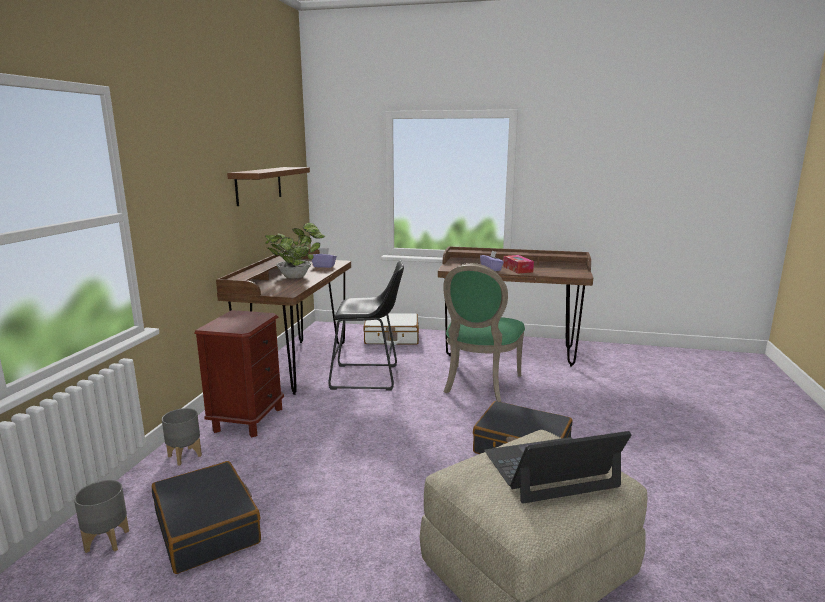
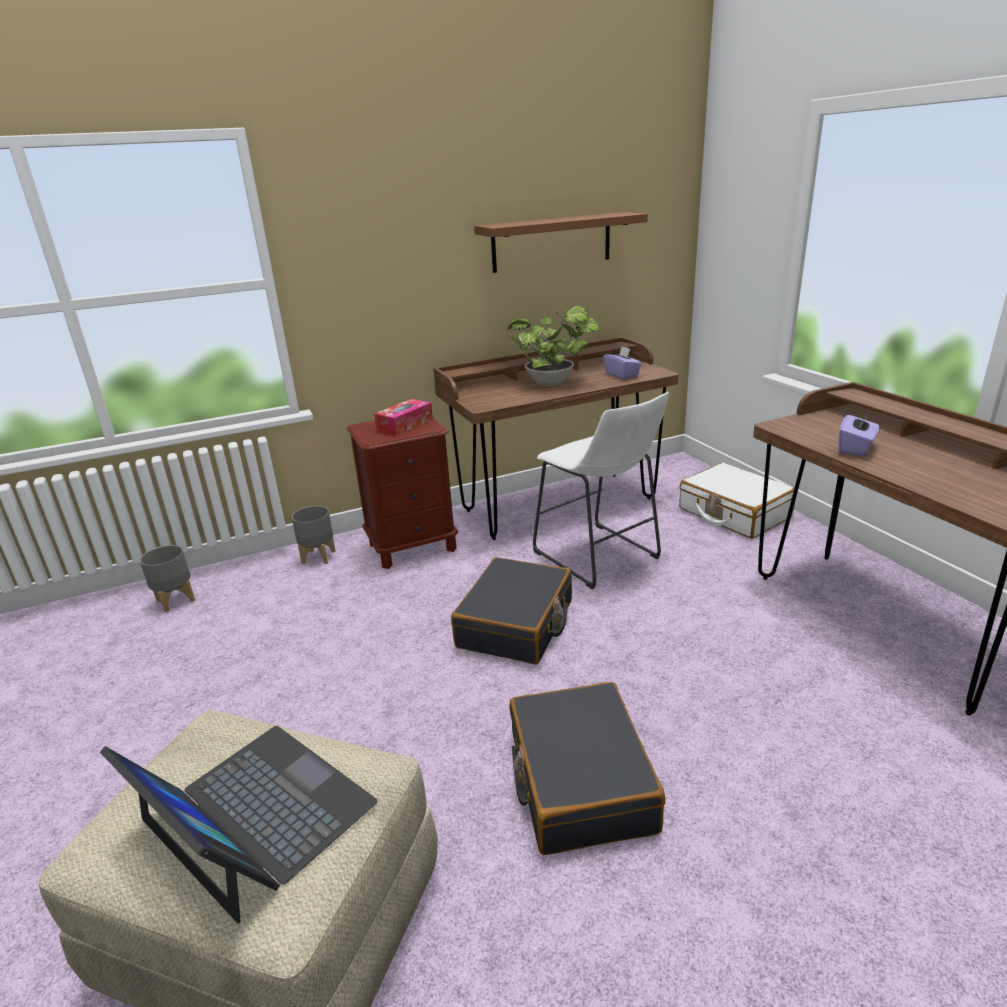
camera: 55 degrees right, 10 degrees up
black suitcase [152,461,261,574] -> black suitcase moved to [451,557,572,664]
black stool [328,260,404,390] -> white stool [533,392,669,589]
green chair [443,263,525,402] -> none
tissue box [503,255,534,274] -> tissue box moved to [374,399,433,436]

